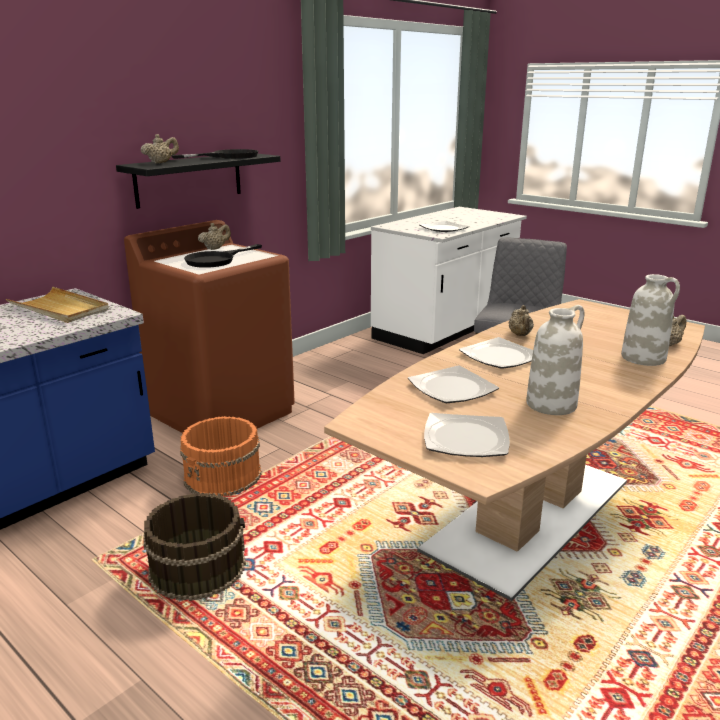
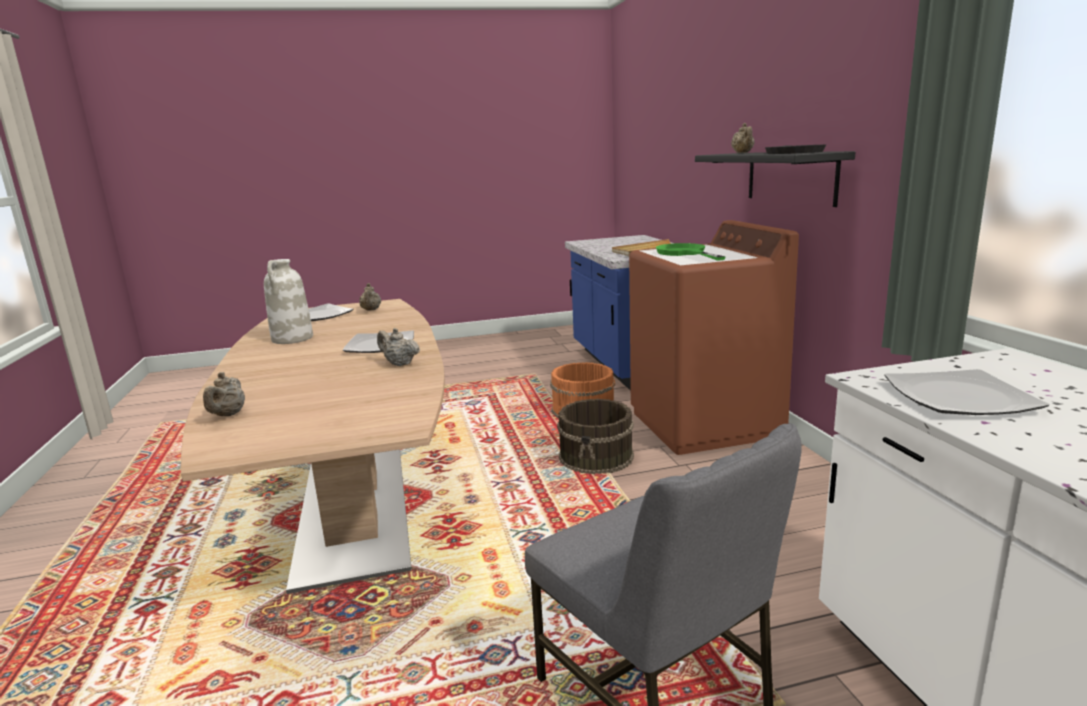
camera: 125 degrees right, 5 degrees down
brown bucket [143,493,246,601] -> brown bucket moved to [557,399,634,474]
black frying pan [184,244,262,268] -> green frying pan [656,243,726,261]
beige teapot [198,223,231,250] -> beige teapot moved to [359,283,381,311]
plate [408,365,499,403] -> none
white vase [621,274,680,366] -> none

